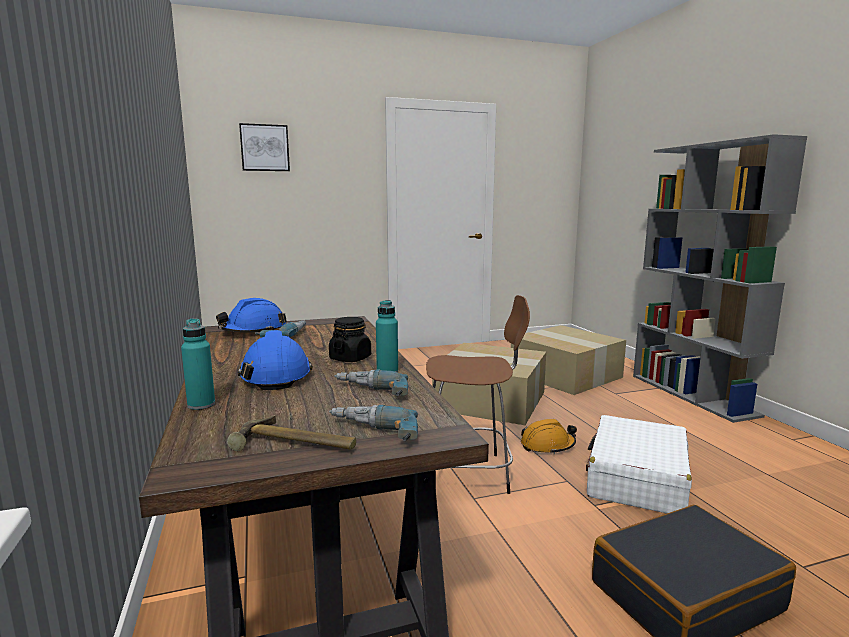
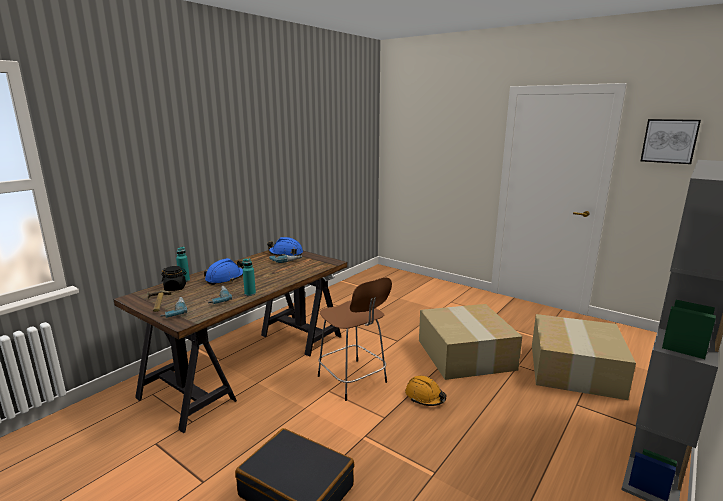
camera: 55 degrees right, 5 degrees up
picture [239,123,290,171] -> picture moved to [641,119,701,164]
black jar [329,317,371,362] -> black jar moved to [161,266,187,291]
white suitcase [586,415,692,514] -> none

